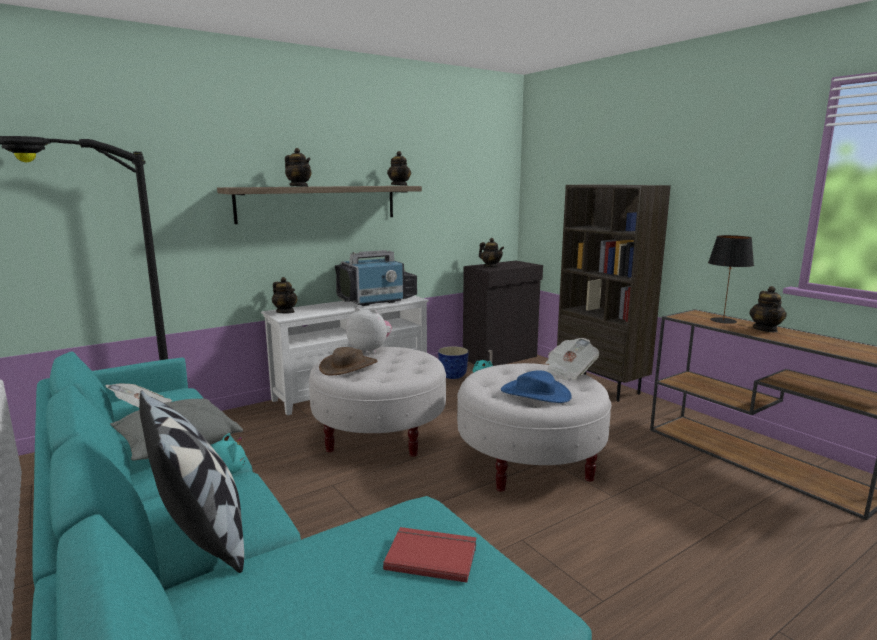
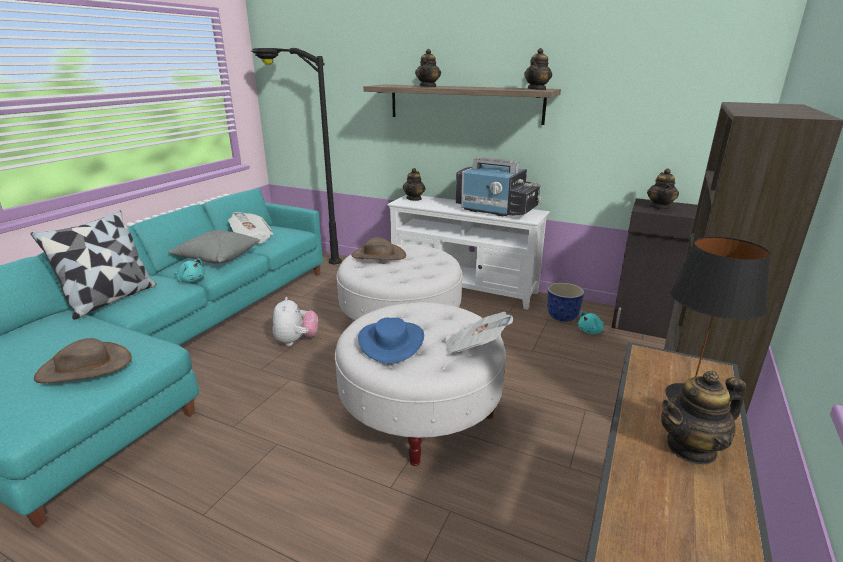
camera: 60 degrees right, 10 degrees up
plush toy [346,307,392,354] -> plush toy moved to [273,297,318,346]
red book [383,527,477,583] -> brown hat [34,338,132,383]

